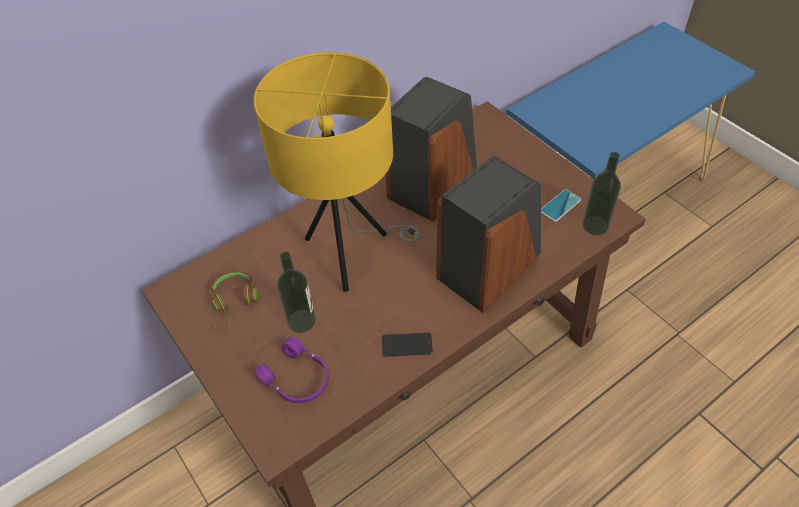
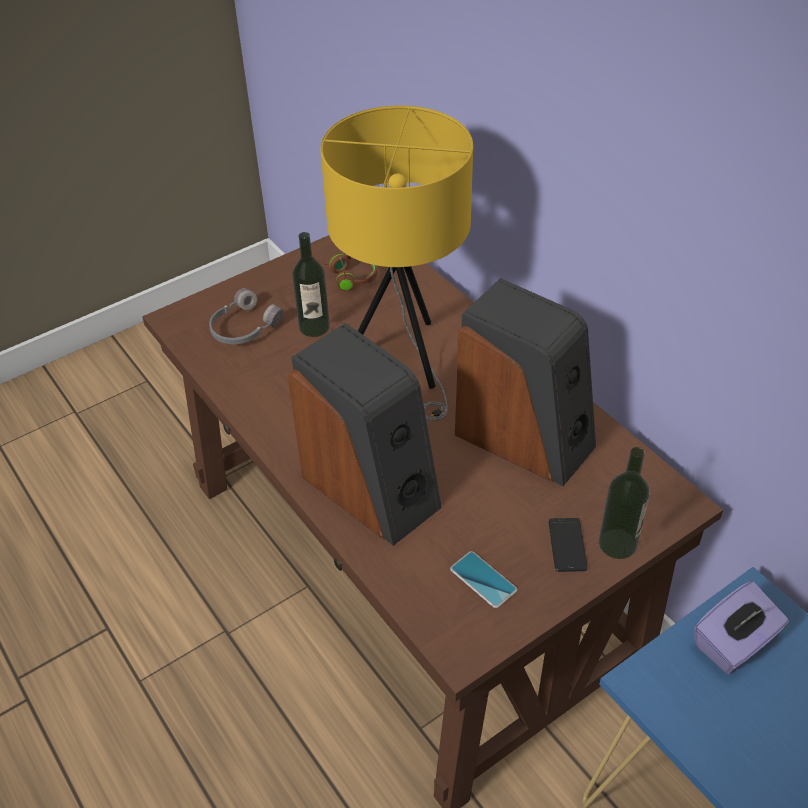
camera: 90 degrees right, 5 degrees down
purple headphones [254,337,329,403] -> grey headphones [209,288,284,344]
phone [382,333,433,357] -> phone moved to [548,518,588,572]
bottle [583,152,621,235] -> bottle moved to [599,447,650,559]
none -> purple tissue box [694,581,789,674]

